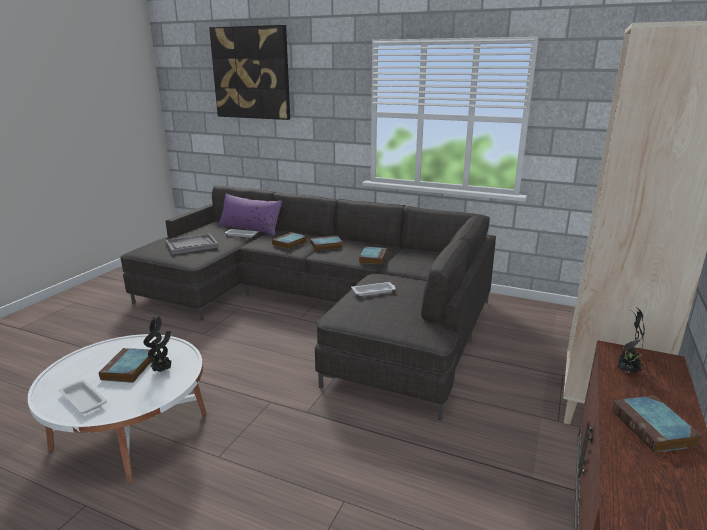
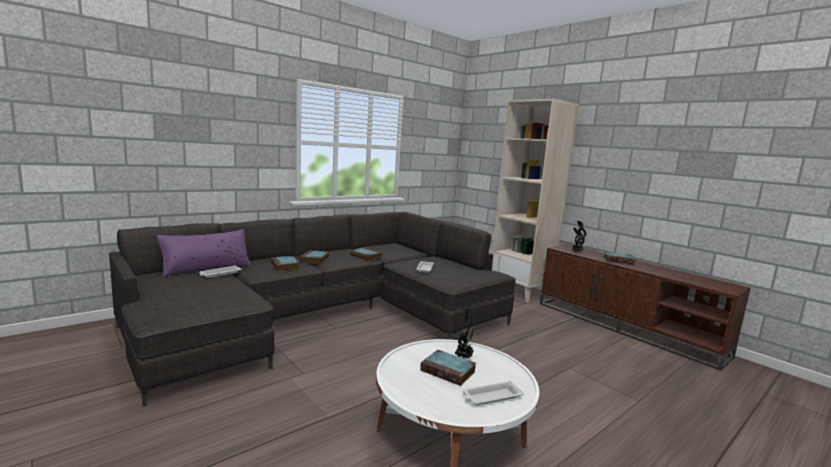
camera: 65 degrees left, 10 degrees down
grey tray [165,234,219,255] -> none
picture [209,25,290,120] -> none

